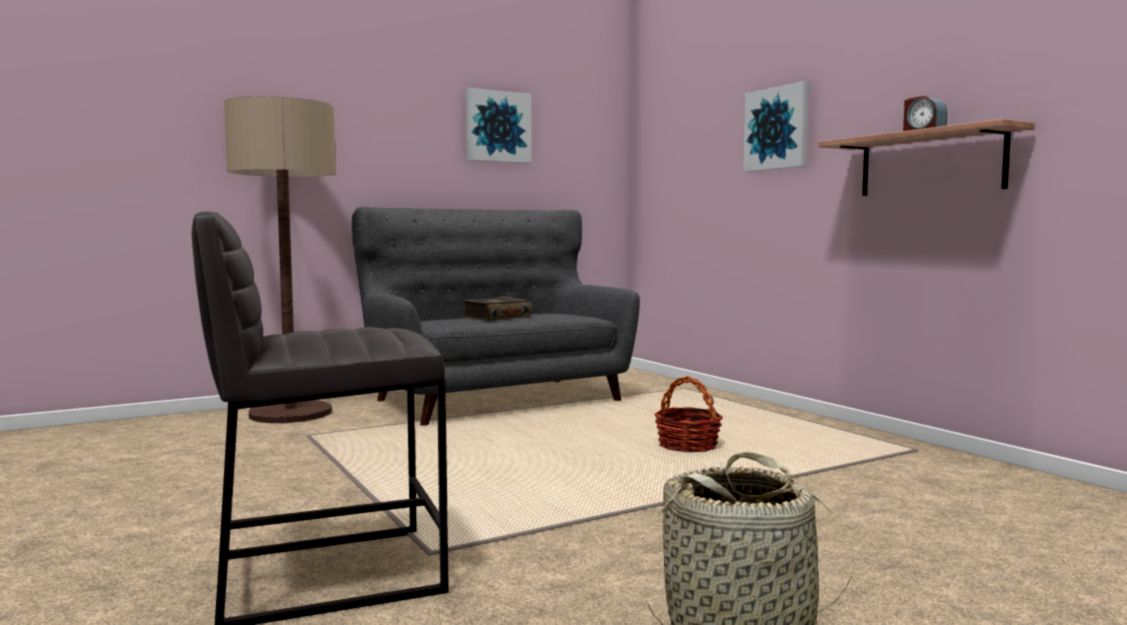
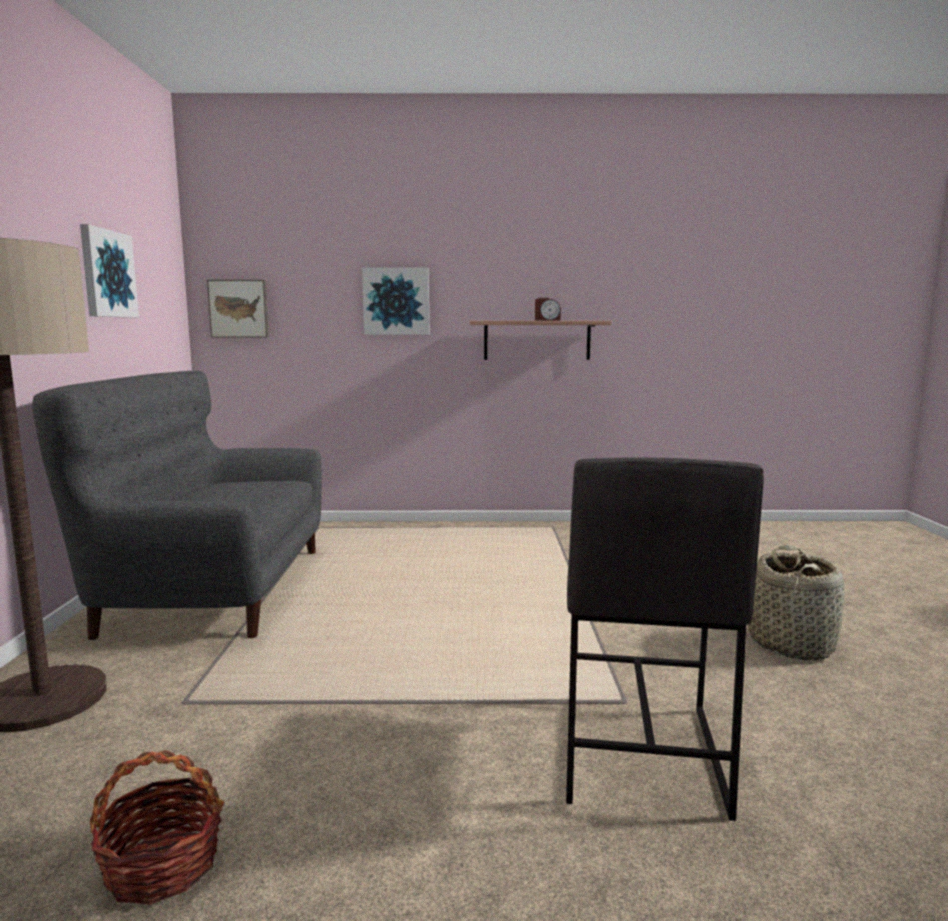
camera: 60 degrees left, 5 degrees up
book [461,296,532,321] -> none
basket [654,376,723,452] -> basket moved to [90,750,224,905]
none -> picture [207,280,269,338]

